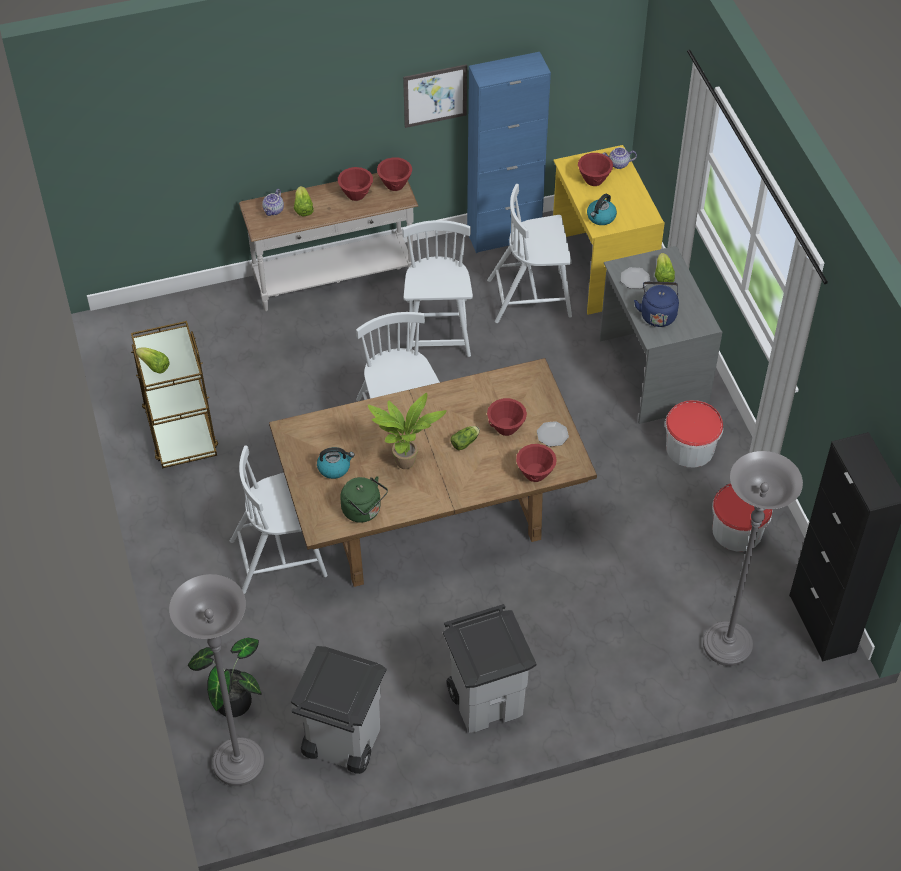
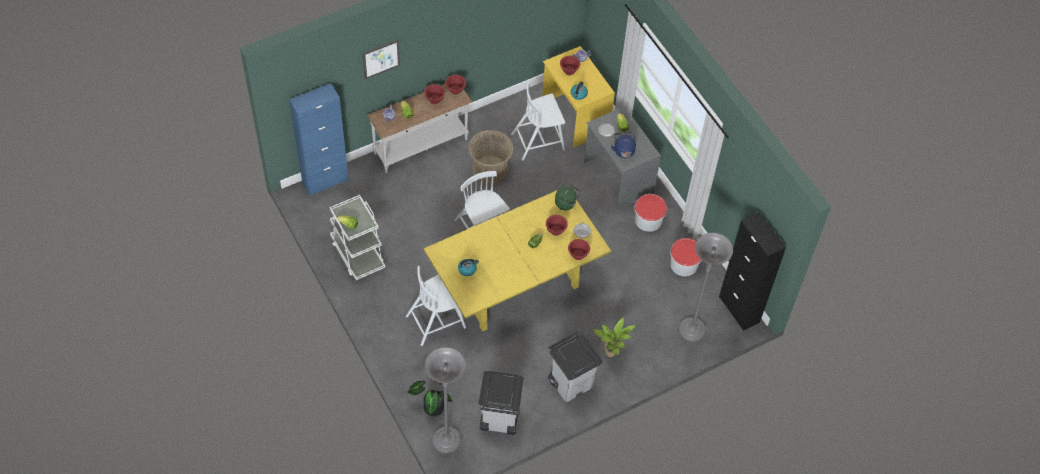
camera: 15 degrees left, 5 degrees up
brown cart [131,321,218,468] -> white cart [330,195,385,280]
brown dining table [269,358,597,587] -> yellow dining table [424,190,611,331]
green kettle [340,476,388,523] -> green kettle moved to [555,185,581,210]
potted plant [368,393,447,469] -> potted plant moved to [593,318,635,357]
white chair [402,220,473,357] -> basket [468,130,514,185]
picture [403,64,467,128] -> picture moved to [362,39,400,79]
blue cabinet [467,52,551,253] -> blue cabinet moved to [289,83,349,196]

